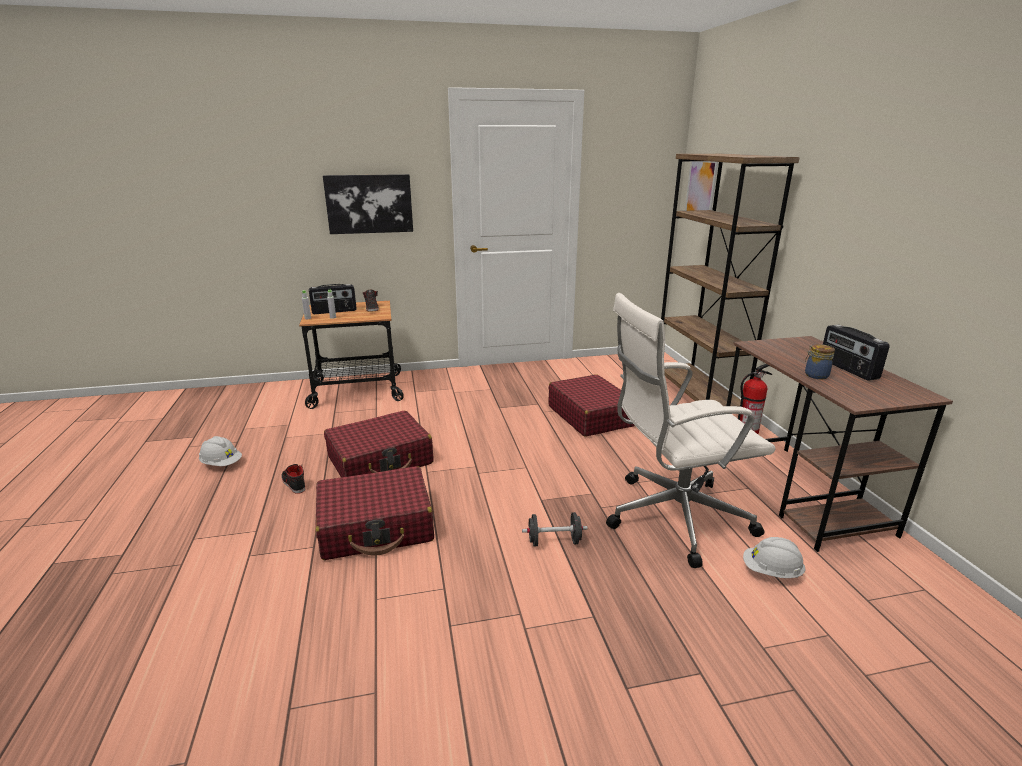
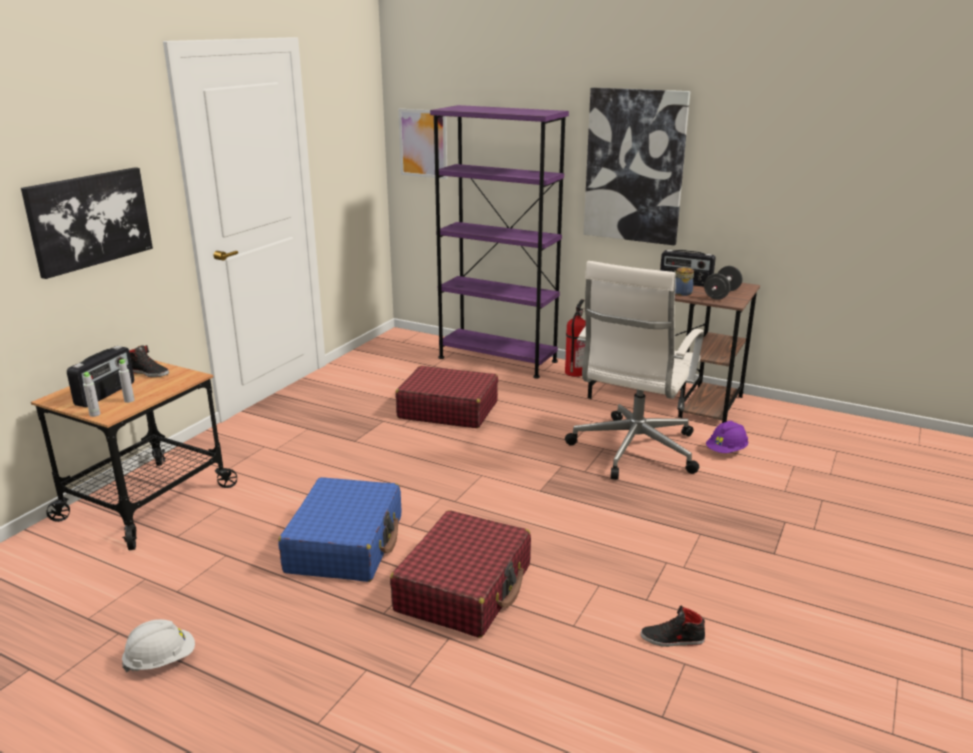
camera: 50 degrees left, 0 degrees up
black shoe [281,464,306,494] -> black shoe moved to [640,606,705,647]
red suitcase [324,411,433,477] -> blue suitcase [278,477,401,582]
black dumbbell [522,512,588,546] -> black dumbbell moved to [704,266,742,300]
brown bookcase [661,154,800,407] -> purple bookcase [430,105,569,379]
white hard hat [743,537,805,578] -> purple hard hat [706,421,748,453]
none -> picture [584,88,690,245]

